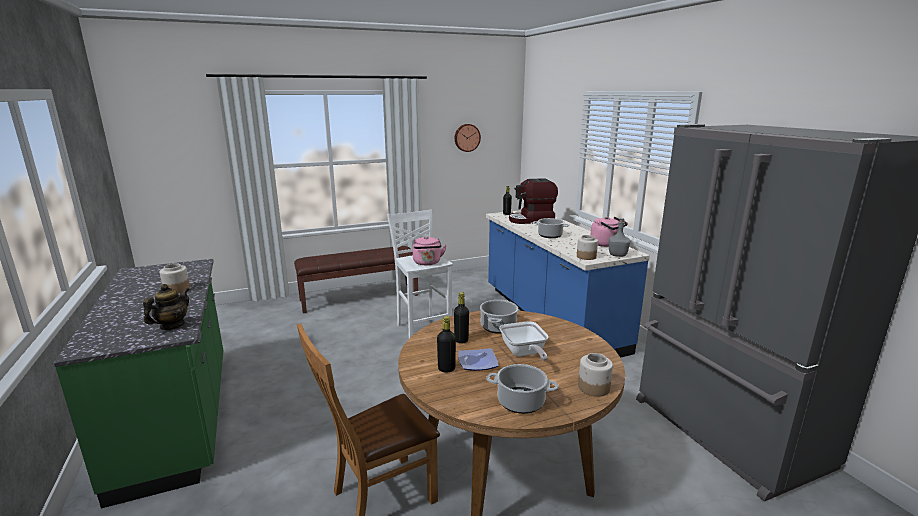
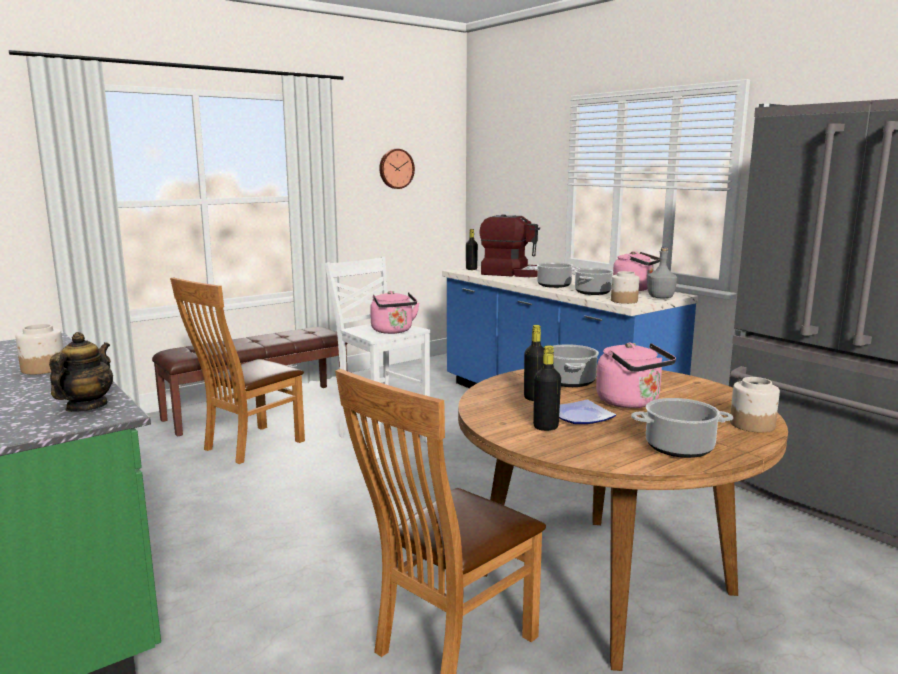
camera: 15 degrees left, 5 degrees down
frying pan [499,321,549,361] -> pink kettle [596,342,676,408]
coffee machine [509,178,558,224] -> coffee machine turned 135 degrees counterclockwise [479,215,540,277]
none -> brown chair [170,278,305,464]
none -> cooking pot [575,268,613,295]

